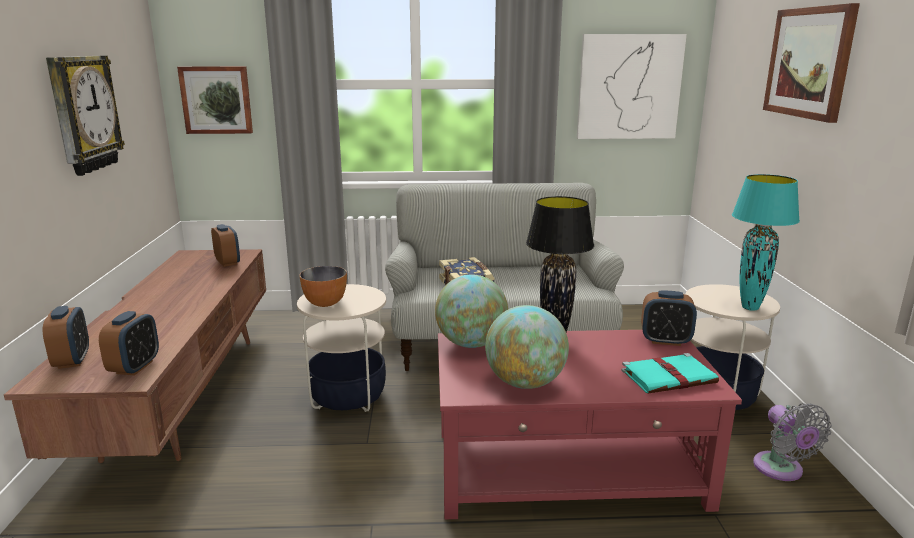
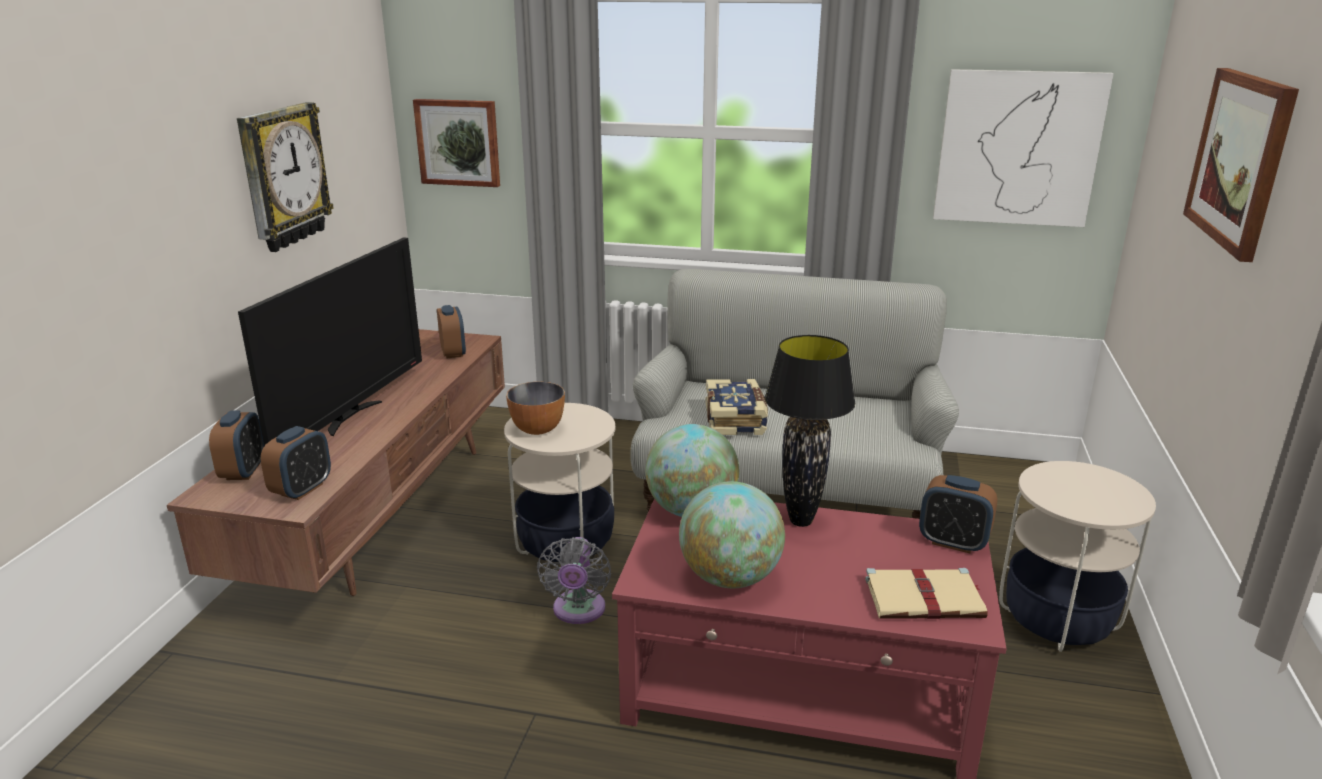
camera: 15 degrees right, 5 degrees up
turquoise book [622,353,719,393] -> beige book [865,568,988,619]
turquoise table lamp [732,174,800,311] -> none
grey fan [753,403,832,481] -> grey fan moved to [537,537,611,624]
none -> television [238,237,422,446]

